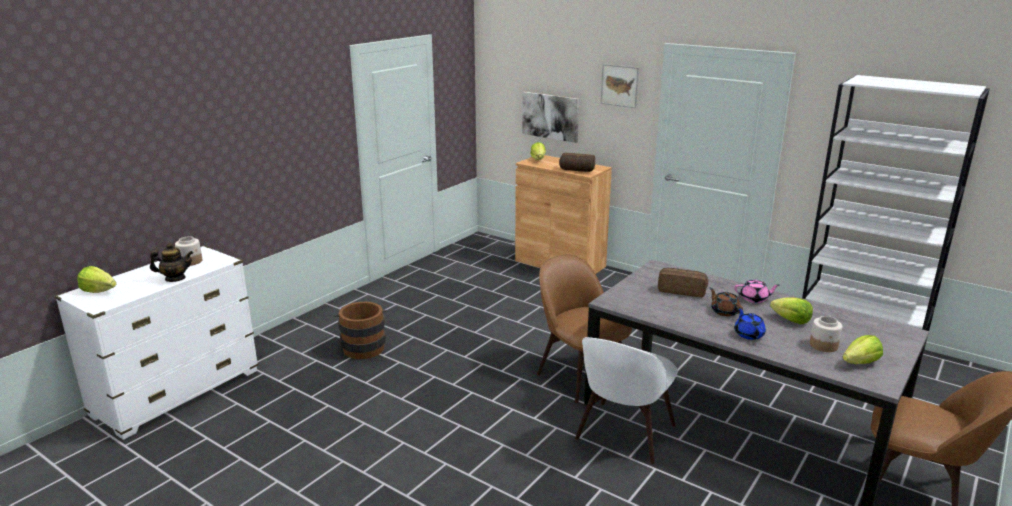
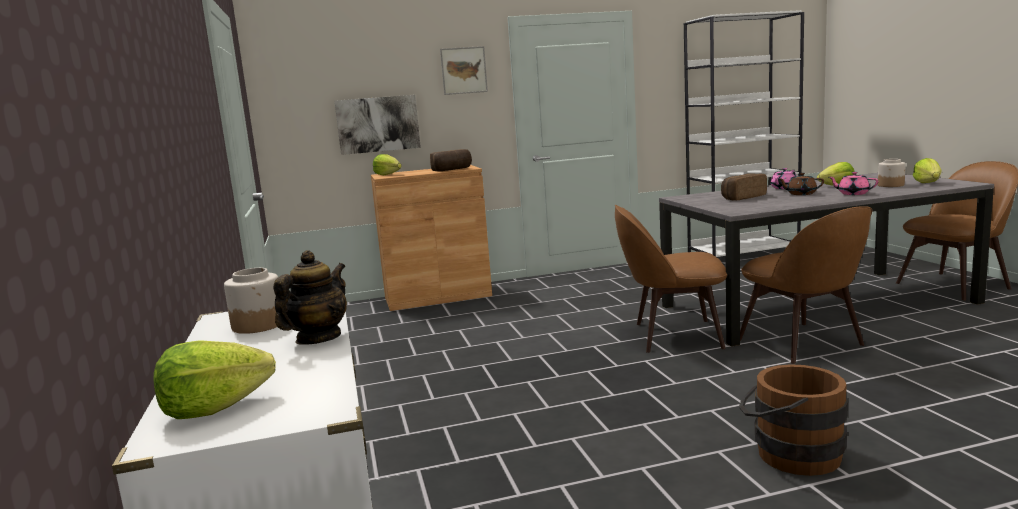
camera: 50 degrees left, 10 degrees down
brown bucket [334,302,387,359] -> brown bucket moved to [739,364,848,476]
white chair [575,337,678,464] -> brown chair [740,206,872,364]
blue teapot [734,307,766,340] -> pink teapot [829,172,878,195]

